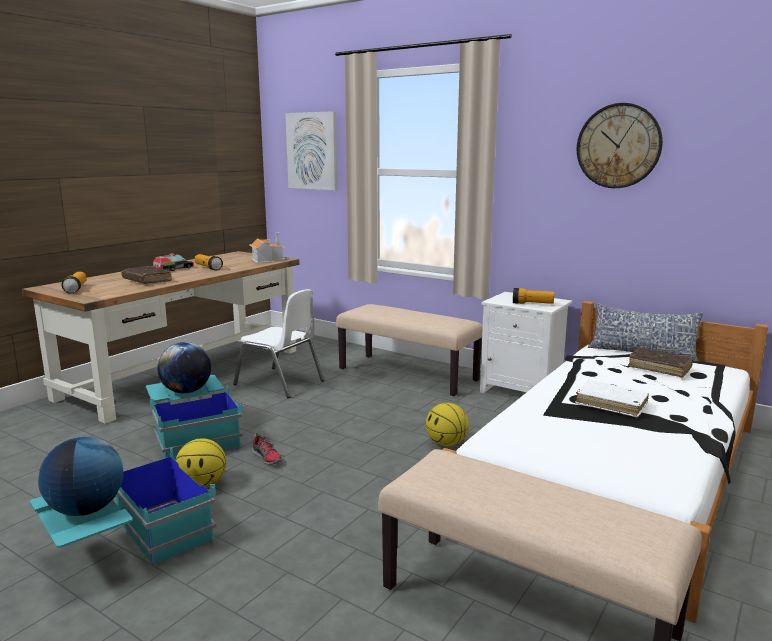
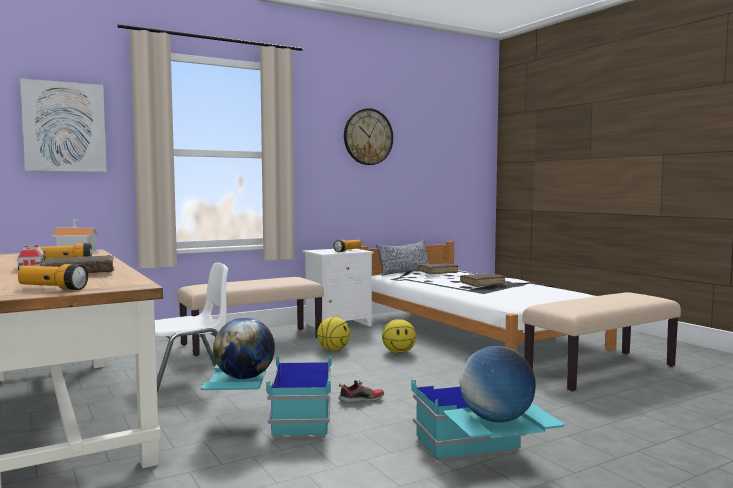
camera: 65 degrees left, 10 degrees down
basketball [175,438,226,488] -> basketball moved to [317,317,350,351]
white book [575,380,649,417] -> brown book [460,273,505,287]

